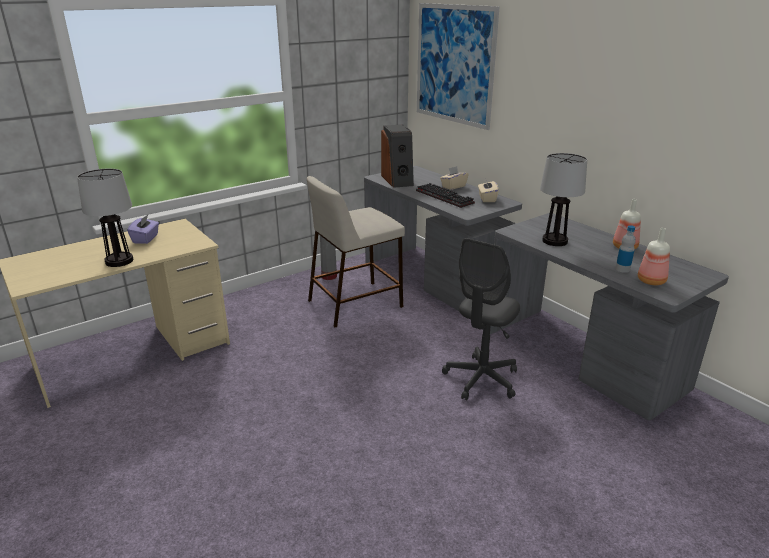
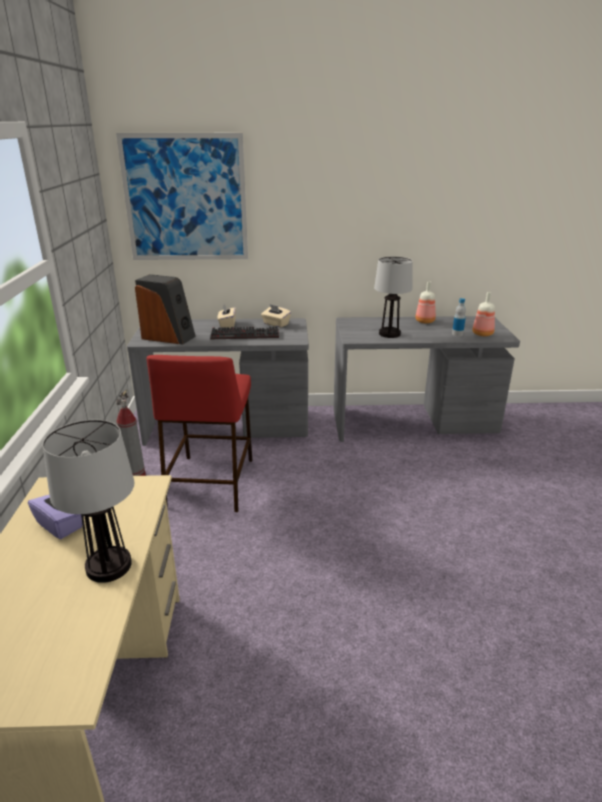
camera: 55 degrees left, 0 degrees up
beige stool [307,176,405,327] -> red stool [146,355,252,512]
grey office chair [442,238,520,401] -> none

